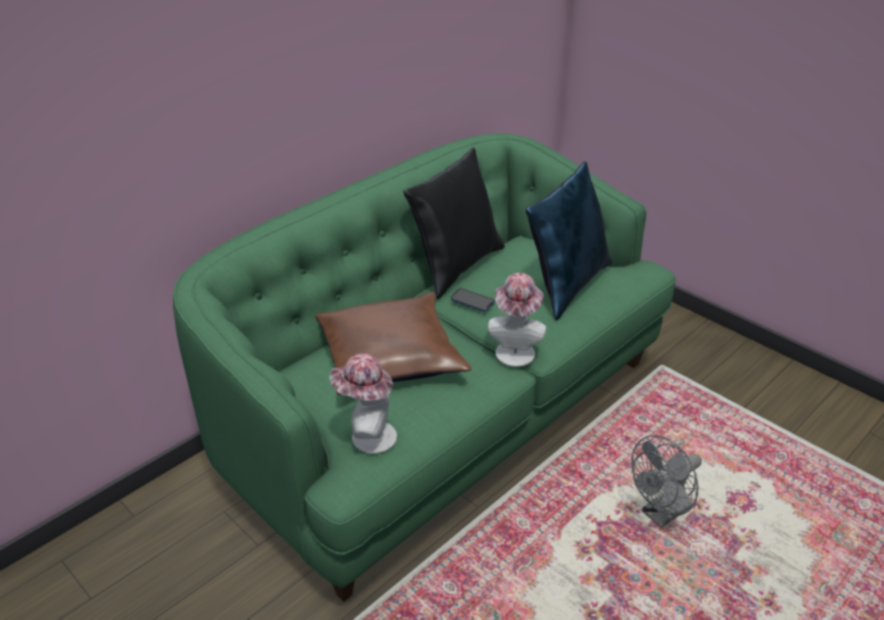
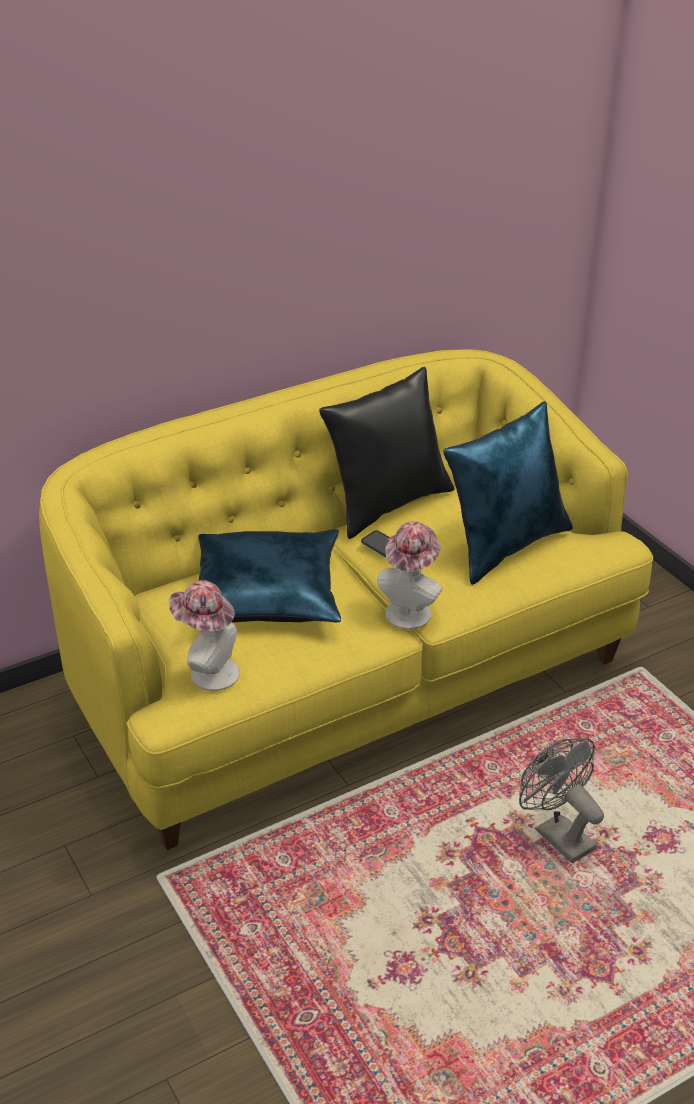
camera: 15 degrees right, 0 degrees up
green sofa [173,133,676,602] -> yellow sofa [39,349,653,850]
brown pillow [315,292,472,395] -> blue pillow [198,529,341,622]
grey fan [632,435,702,528] -> grey fan turned 75 degrees clockwise [519,738,604,863]

